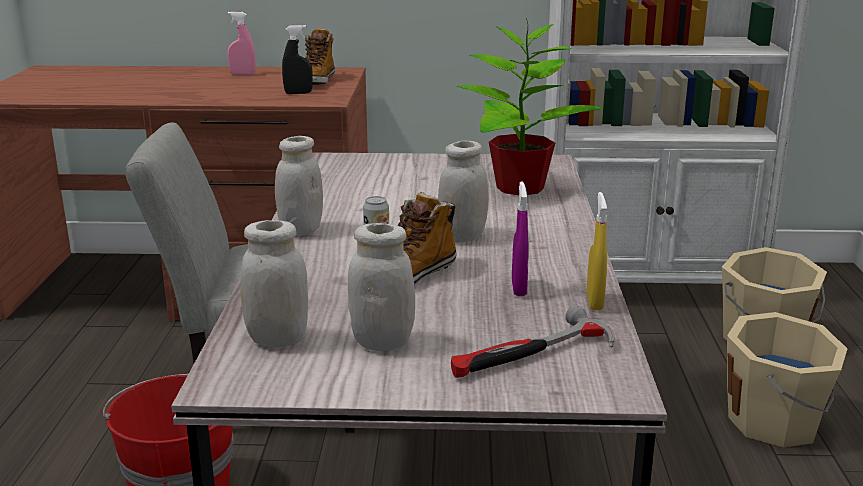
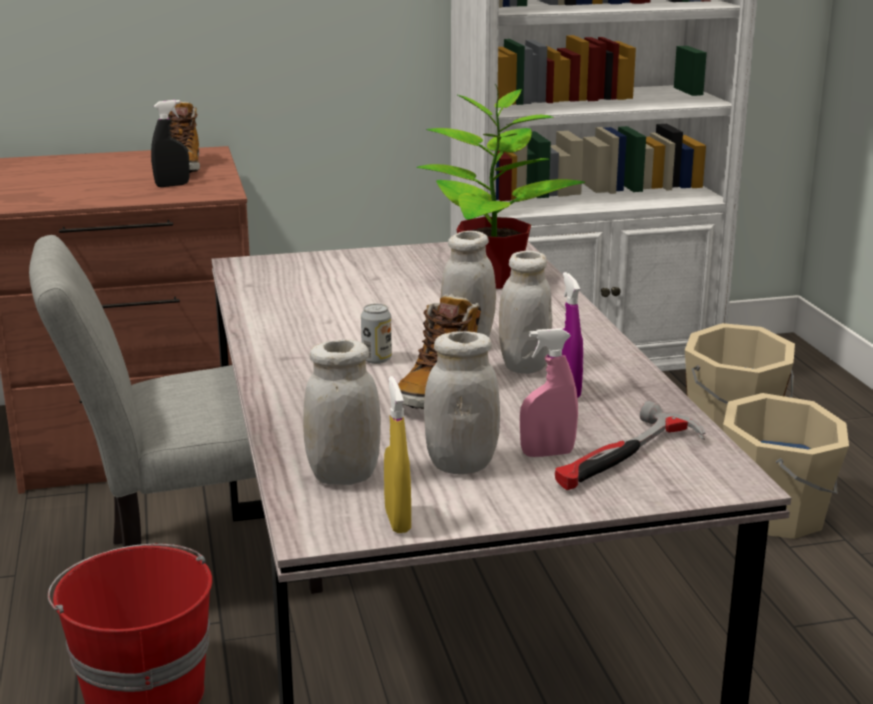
camera: 15 degrees left, 0 degrees up
pink spray bottle [227,11,256,75] -> pink spray bottle moved to [520,328,578,457]
white jar [275,136,323,236] -> white jar moved to [499,251,552,374]
yellow spray bottle [587,192,607,310] -> yellow spray bottle moved to [384,376,411,533]

